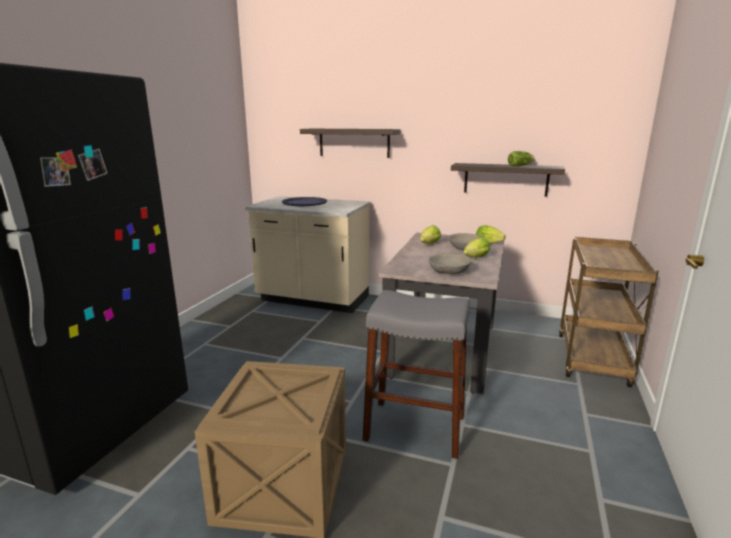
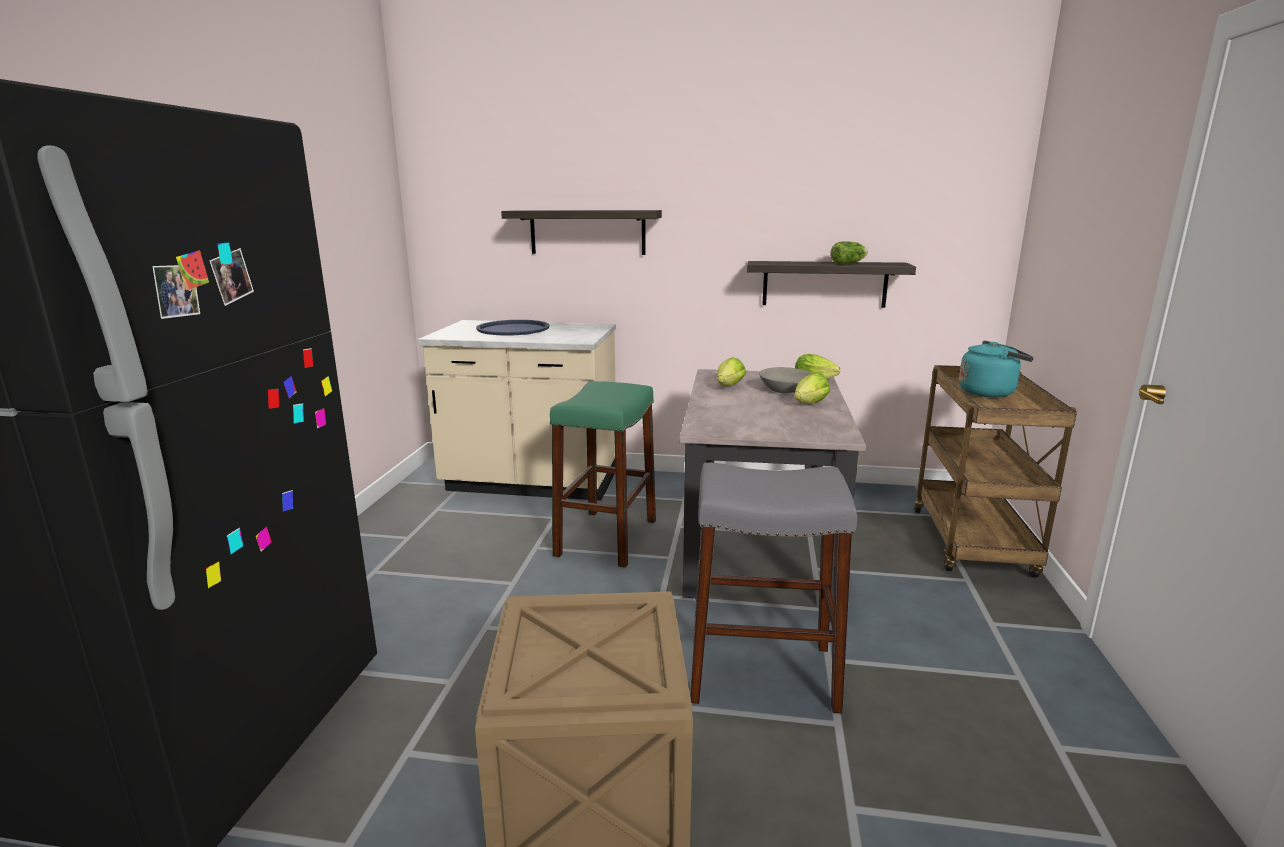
camera: 10 degrees left, 0 degrees up
grey bowl [428,253,472,274] -> none
none -> green stool [550,381,656,568]
none -> turquoise kettle [959,340,1034,397]

